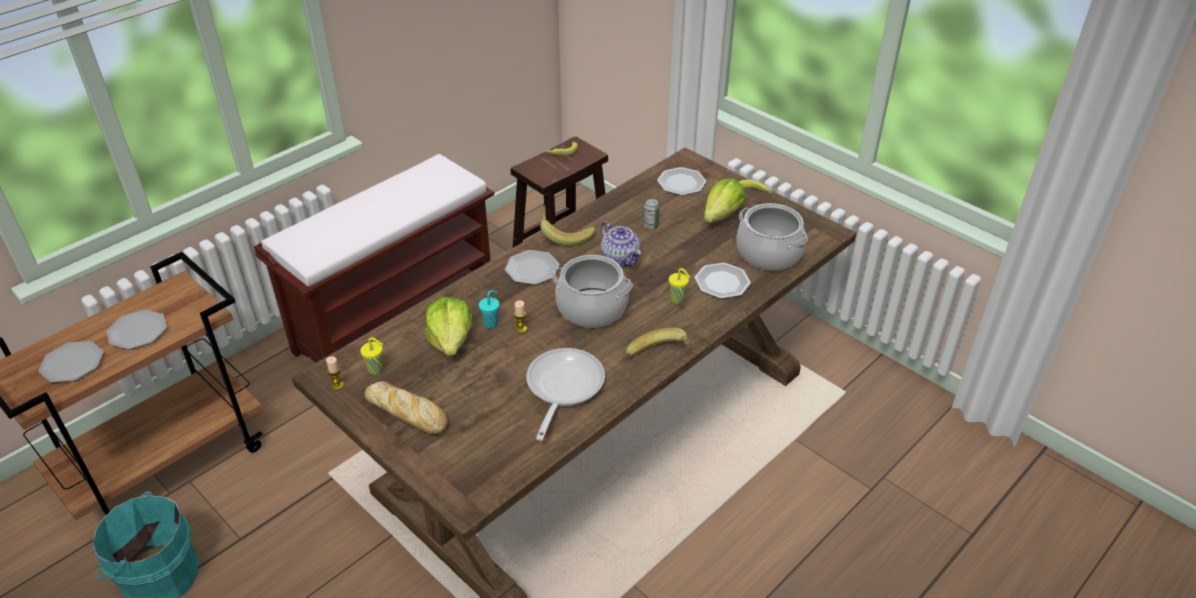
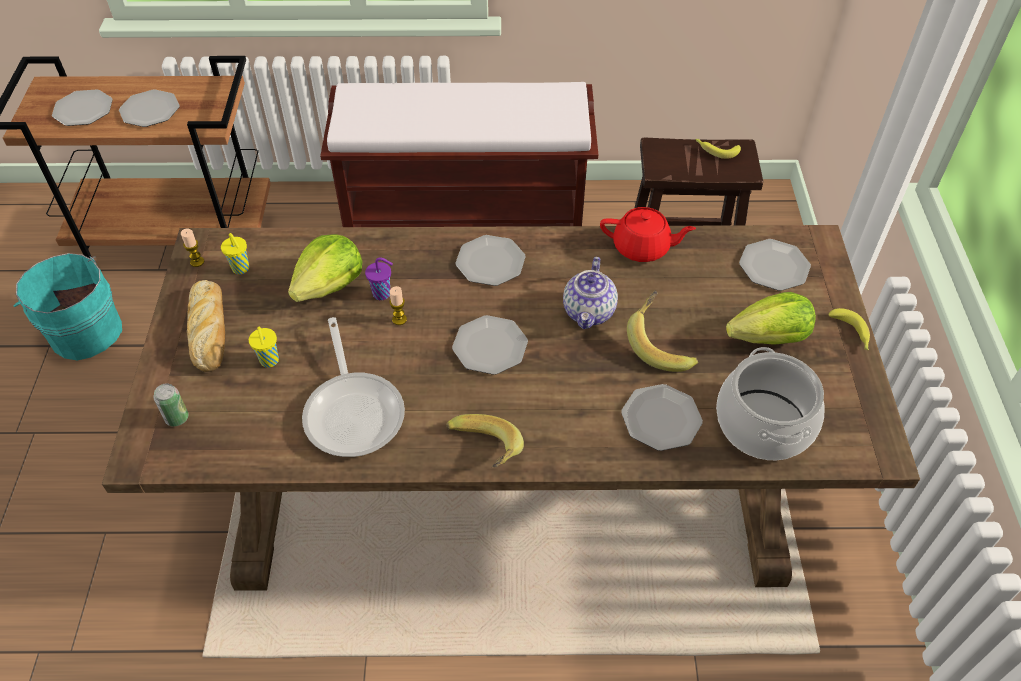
camera: 45 degrees right, 10 degrees up
turquoise cup [479,290,500,329] -> purple cup [365,257,393,300]
frying pan [526,348,605,441] -> frying pan turned 105 degrees clockwise [302,317,405,457]
banana [540,204,595,246] -> banana moved to [627,290,698,372]
cooking pot [552,255,633,328] -> plate [452,315,528,375]
can [643,199,659,230] -> can moved to [153,384,189,427]
yellow cup [669,268,690,303] -> yellow cup moved to [249,327,279,368]
none -> red teapot [600,207,696,262]

